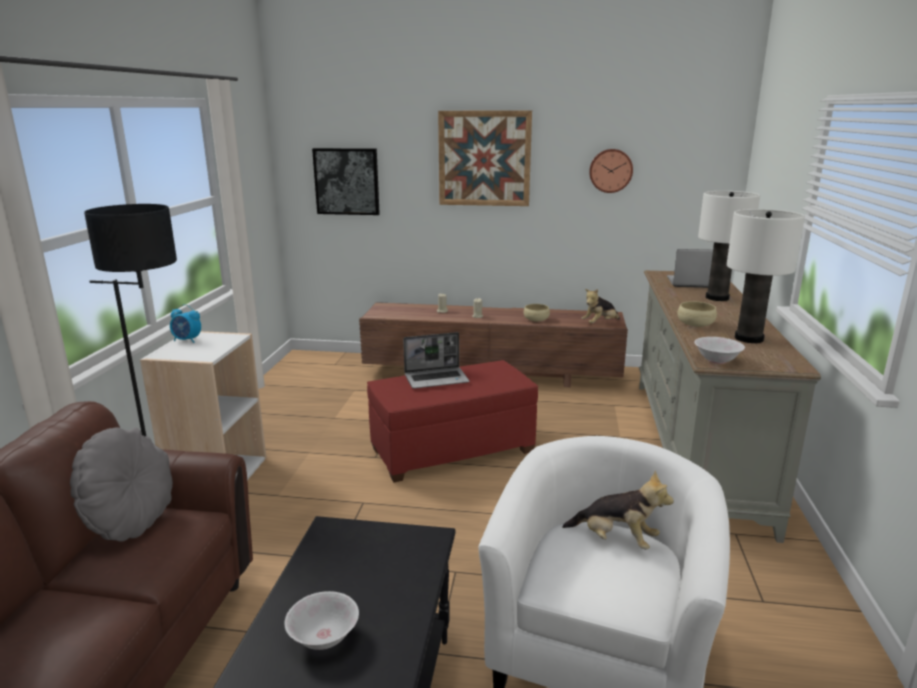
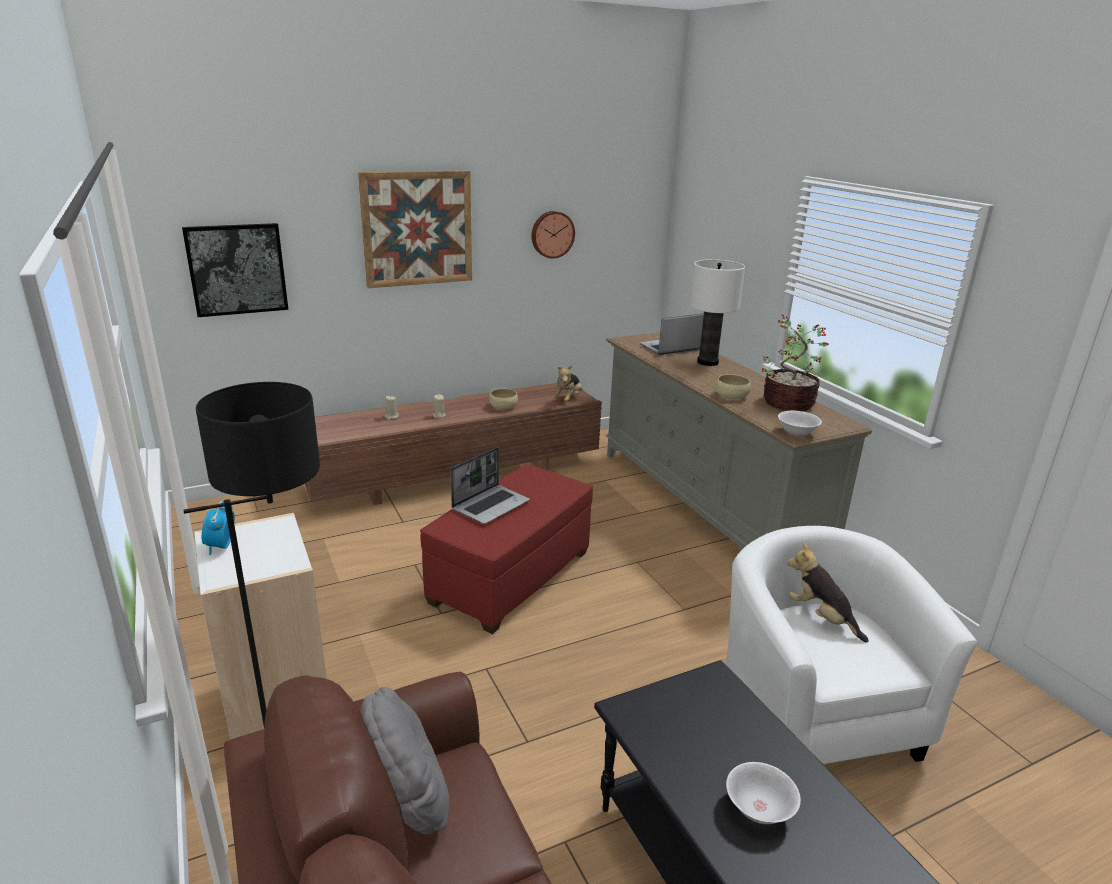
camera: 35 degrees left, 5 degrees up
alarm clock [170,304,201,343] -> alarm clock turned 105 degrees clockwise [202,499,235,555]
plush toy [562,471,674,550] -> plush toy turned 120 degrees counterclockwise [787,542,869,643]
white table lamp [727,209,805,343] -> potted plant [762,315,830,411]

